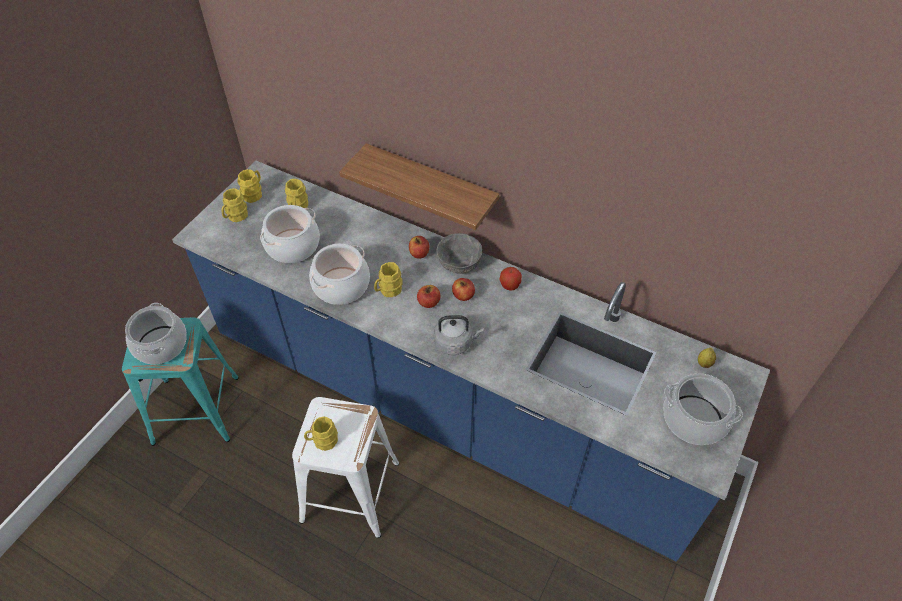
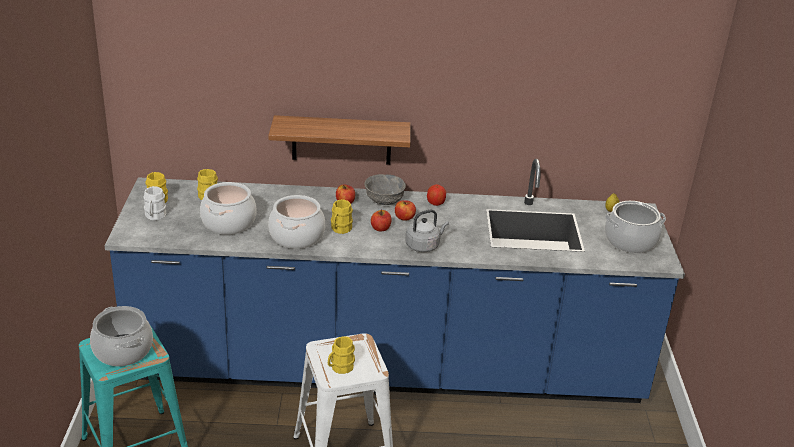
camera: 30 degrees left, 20 degrees down
yellow mug [222,188,248,222] -> white mug [143,186,166,221]

